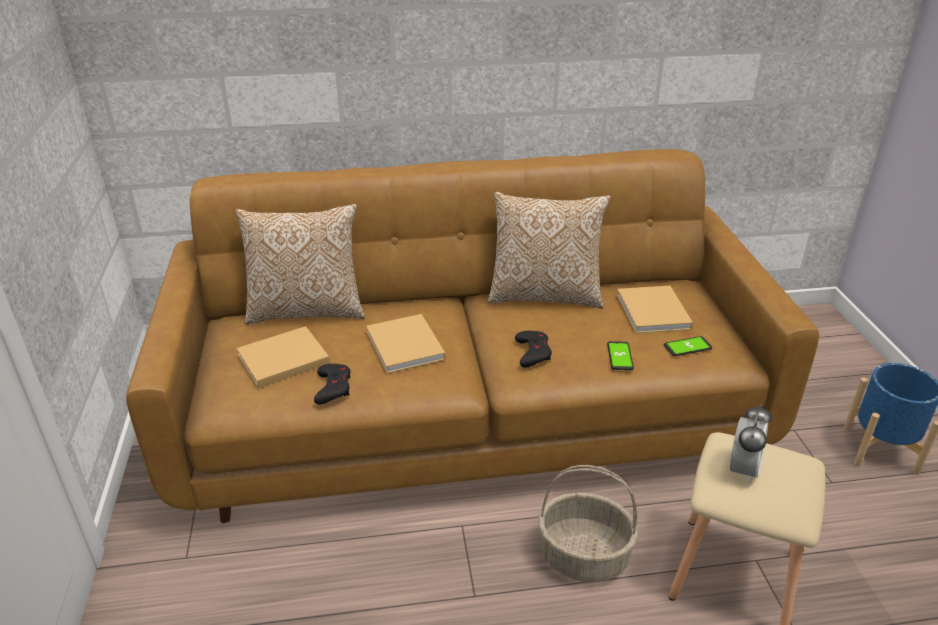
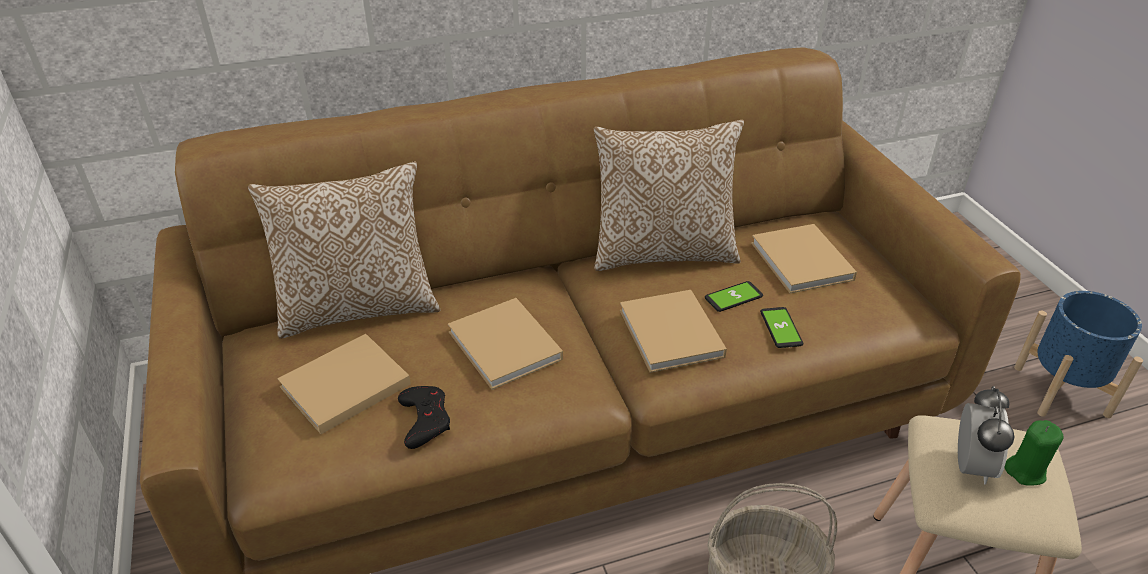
camera: 10 degrees left, 5 degrees up
black game controller [515,331,552,368] -> beige book [620,290,727,373]
phone [664,336,712,356] -> phone moved to [705,281,763,312]
none -> green candle [1004,420,1064,486]

